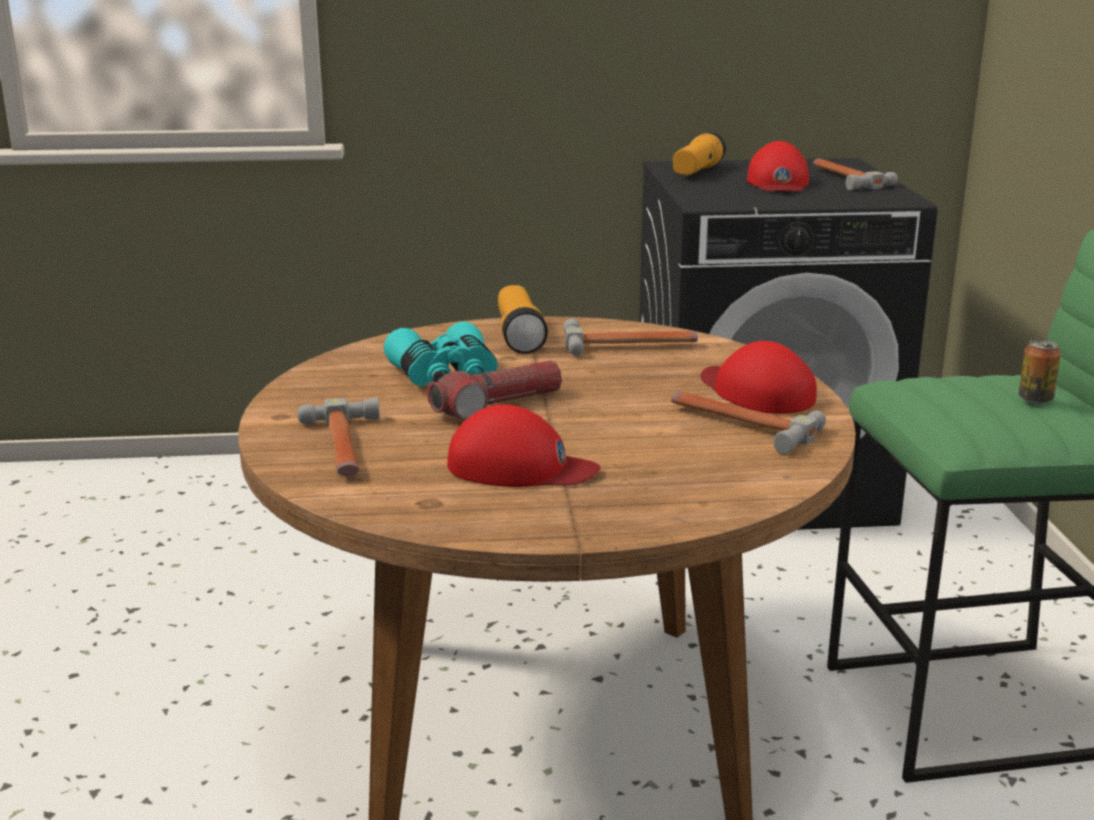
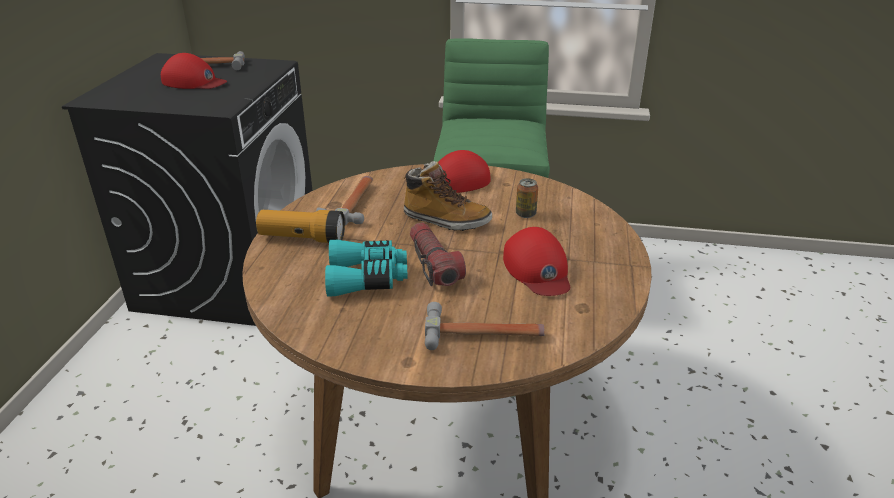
camera: 75 degrees left, 10 degrees up
red cap [447,404,600,487] -> red cap turned 135 degrees clockwise [503,227,570,296]
hammer [671,391,826,455] -> none
flashlight [673,132,726,175] -> none
can [1019,340,1061,404] -> can moved to [516,178,538,218]
none -> boot [402,161,492,231]

